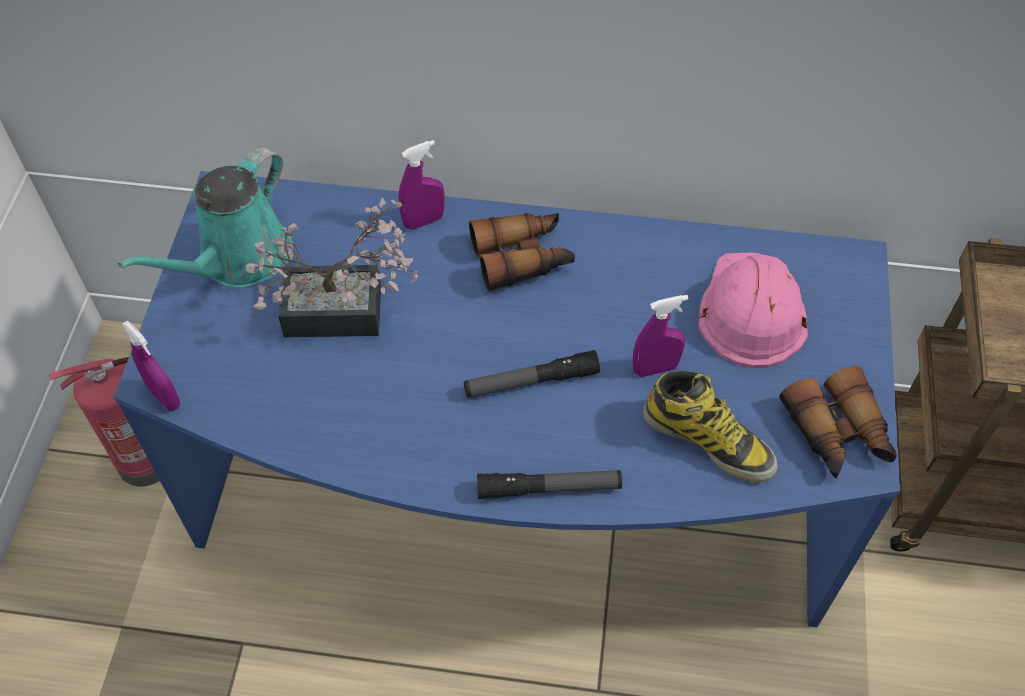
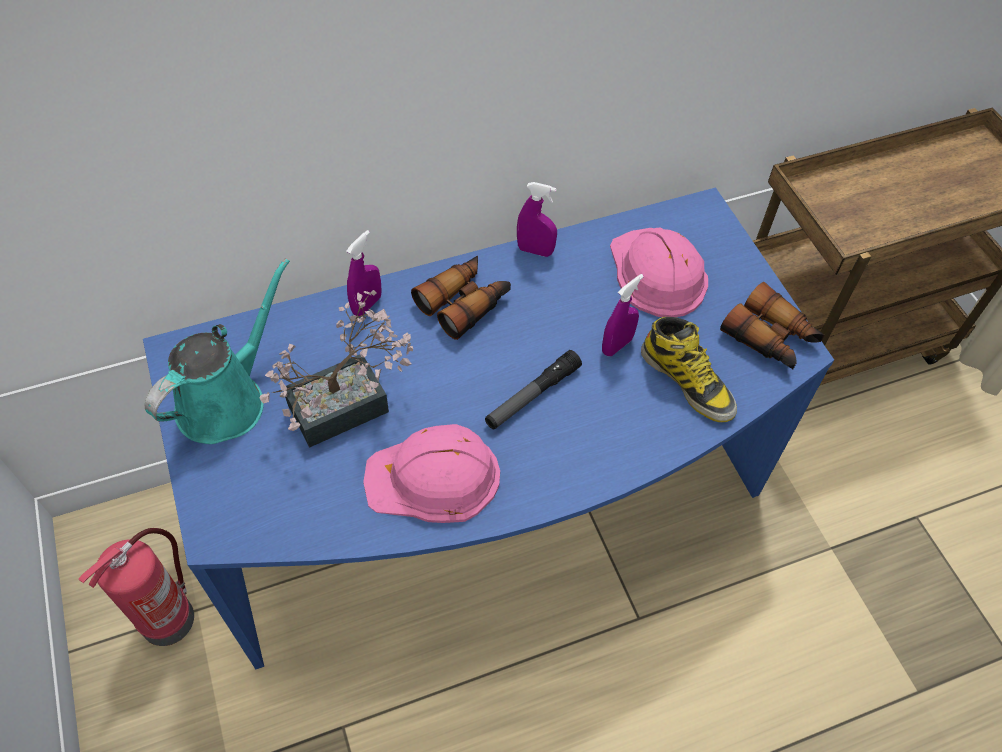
camera: 30 degrees left, 0 degrees up
turquoise watering can [118,147,292,288] -> turquoise watering can turned 150 degrees counterclockwise [145,258,290,444]
purple spray bottle [122,320,180,411] -> purple spray bottle moved to [517,182,557,257]
flashlight [477,470,622,499] -> none
boot [643,371,778,482] -> boot turned 45 degrees clockwise [641,317,737,422]
none -> pink hard hat [363,424,500,523]

